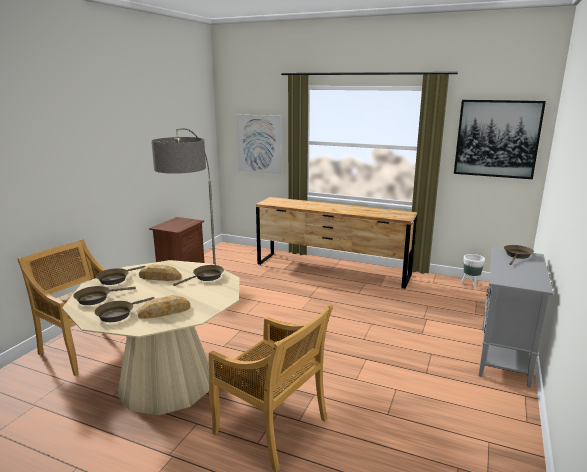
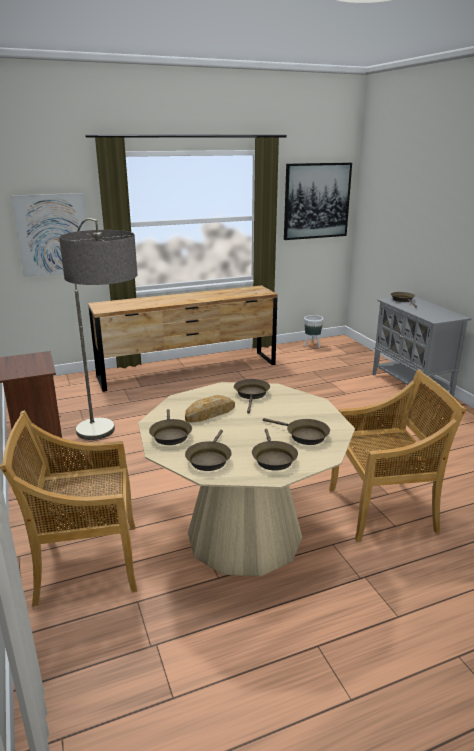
camera: 45 degrees left, 5 degrees up
bread [138,295,191,319] -> brown frying pan [263,418,330,445]

